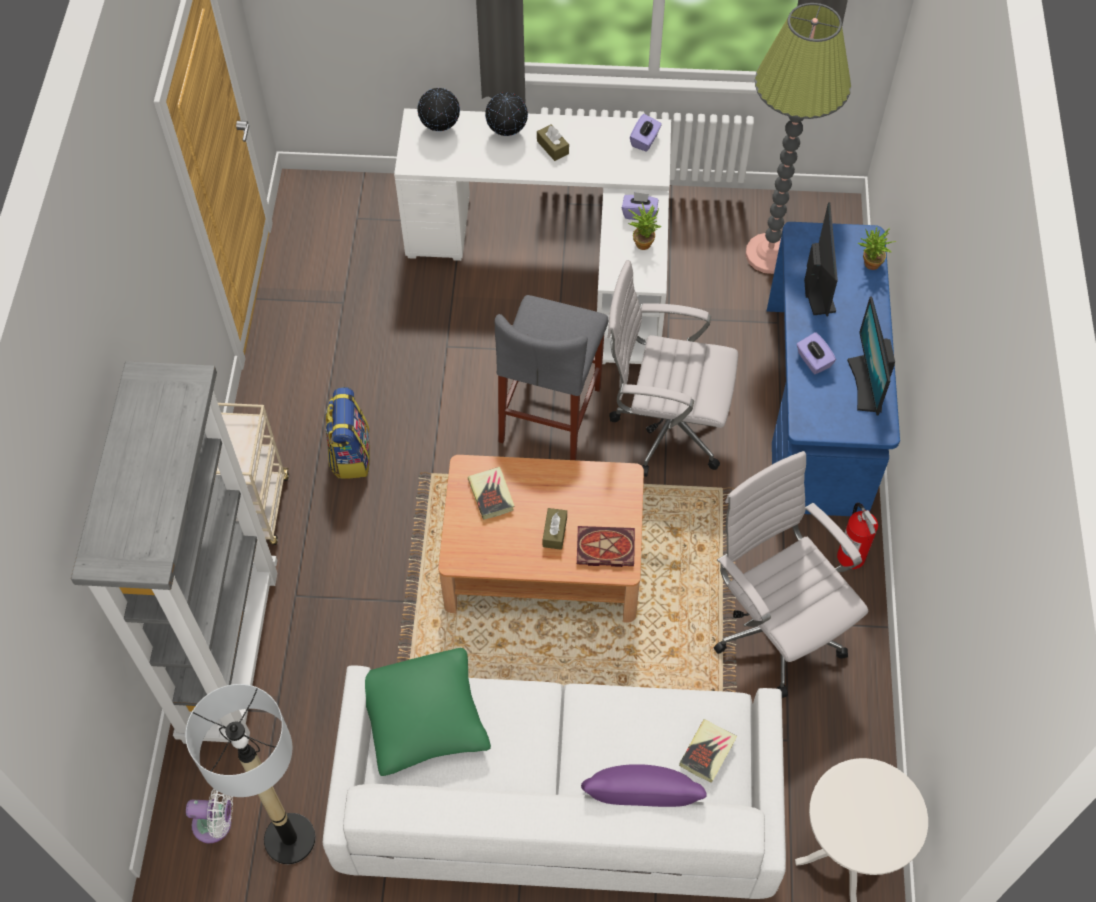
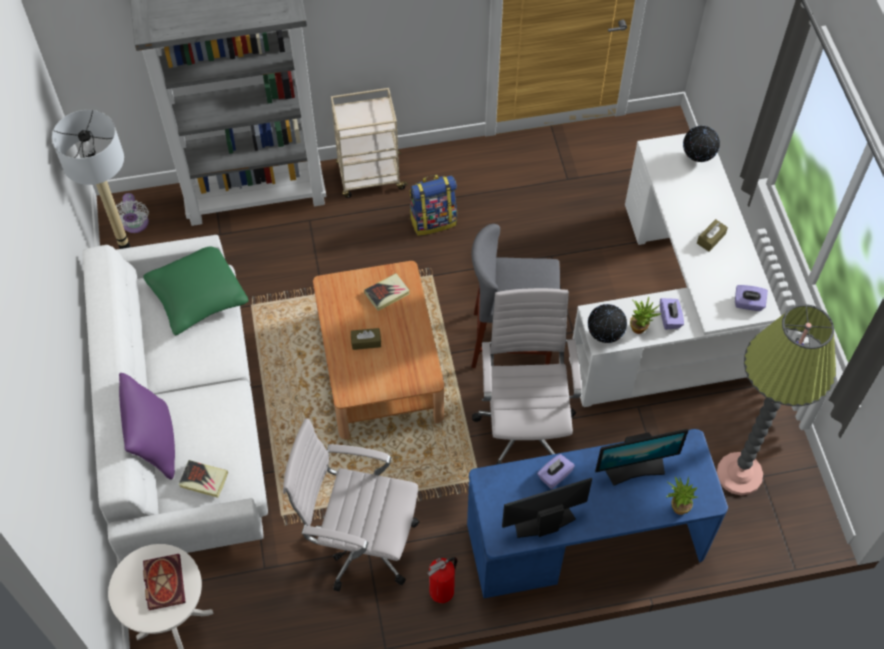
camera: 75 degrees right, 0 degrees up
globe [485,93,528,136] -> globe moved to [588,304,627,343]
book [577,526,635,567] -> book moved to [143,554,186,610]
white office chair [714,451,868,698] -> white office chair turned 120 degrees counterclockwise [283,418,420,591]

